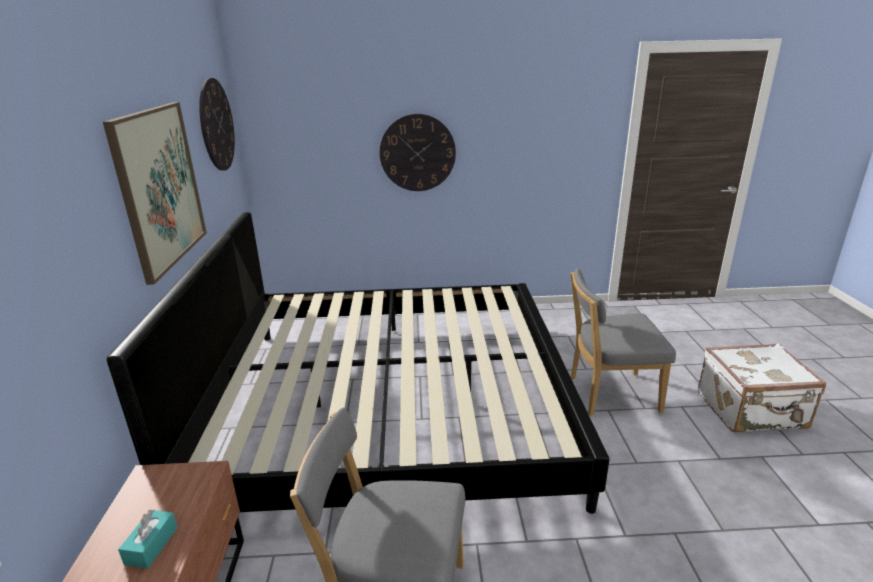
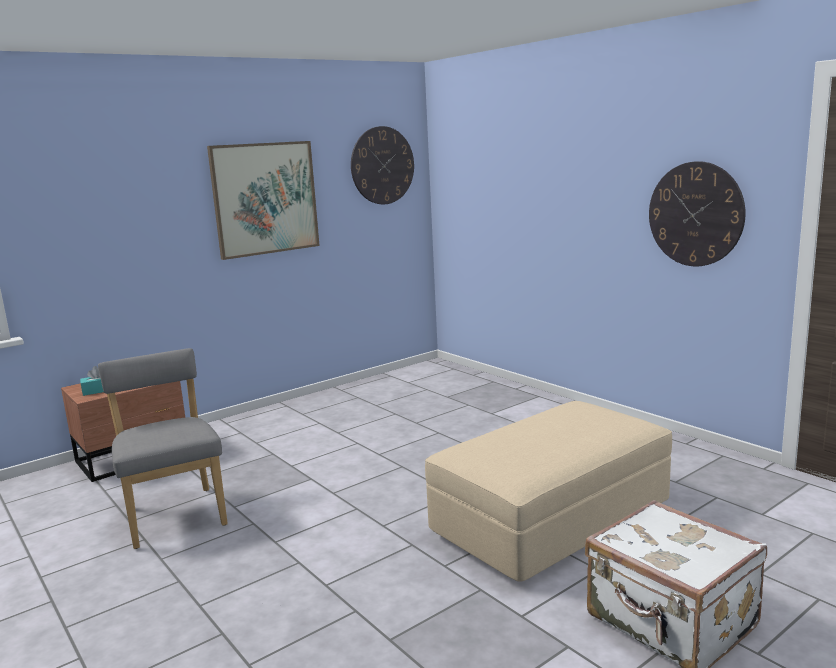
camera: 55 degrees right, 10 degrees down
bed [107,212,609,514] -> none
wall clock [380,114,456,191] -> wall clock moved to [649,161,746,266]
grey chair [571,268,676,416] -> beige ottoman [425,401,672,582]

